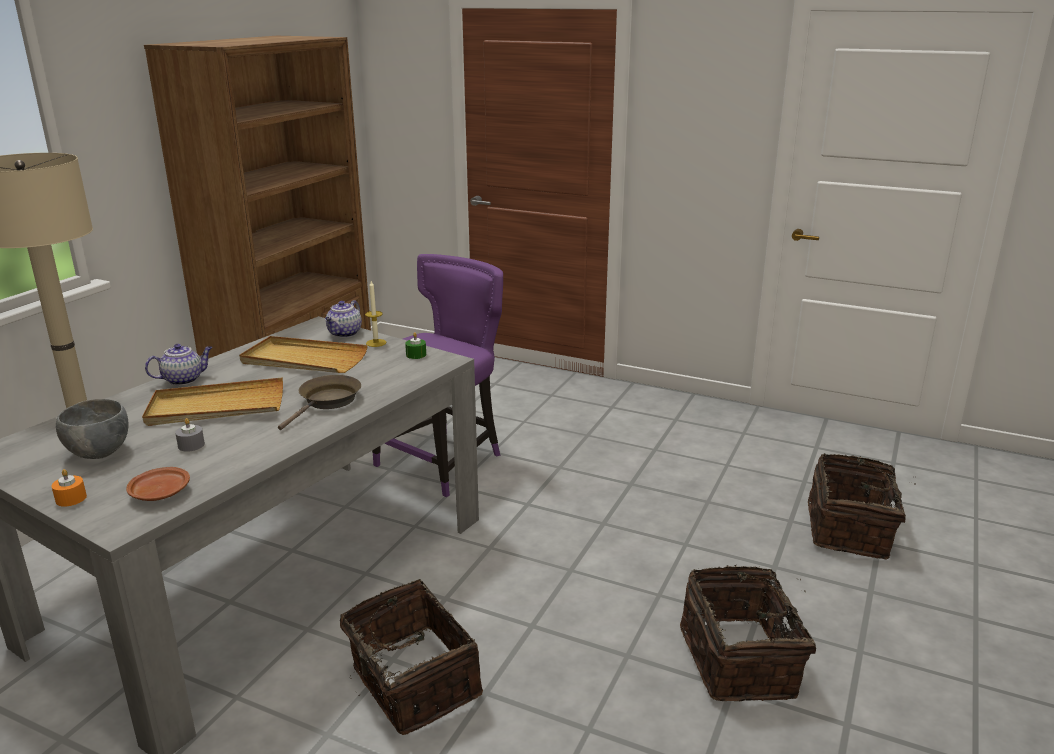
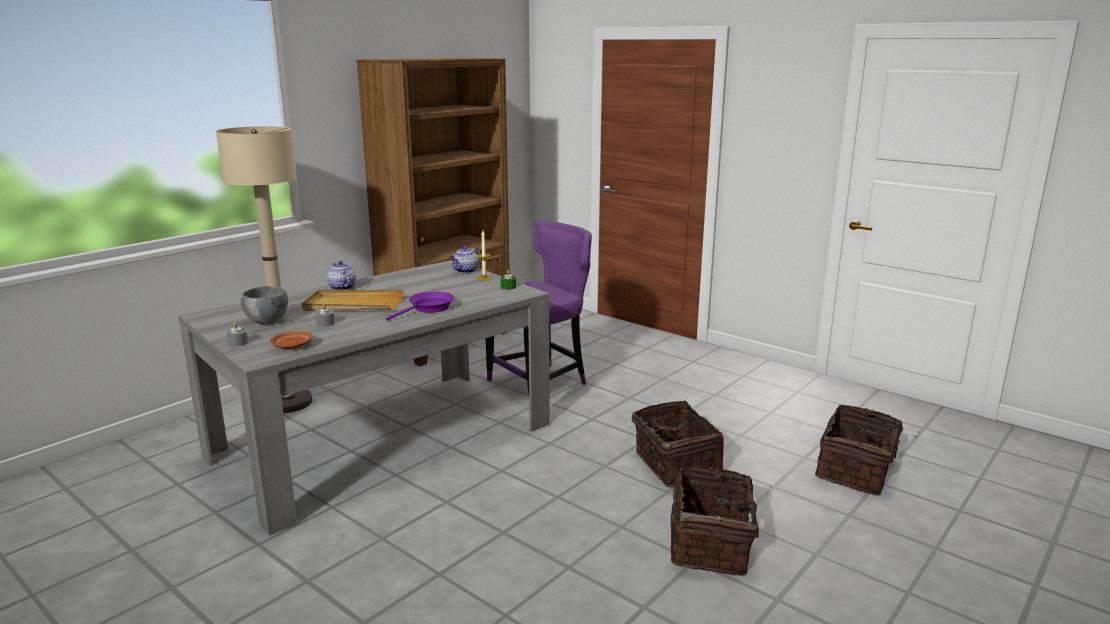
camera: 15 degrees right, 5 degrees down
orange candle [52,469,87,507] -> grey candle [226,322,248,347]
teapot [145,344,213,386] -> teapot turned 105 degrees counterclockwise [327,261,356,290]
beige tray [239,336,368,373] -> none
brown frying pan [278,375,361,430] -> purple frying pan [385,291,454,321]
basket [340,579,483,735] -> basket moved to [632,401,724,488]

